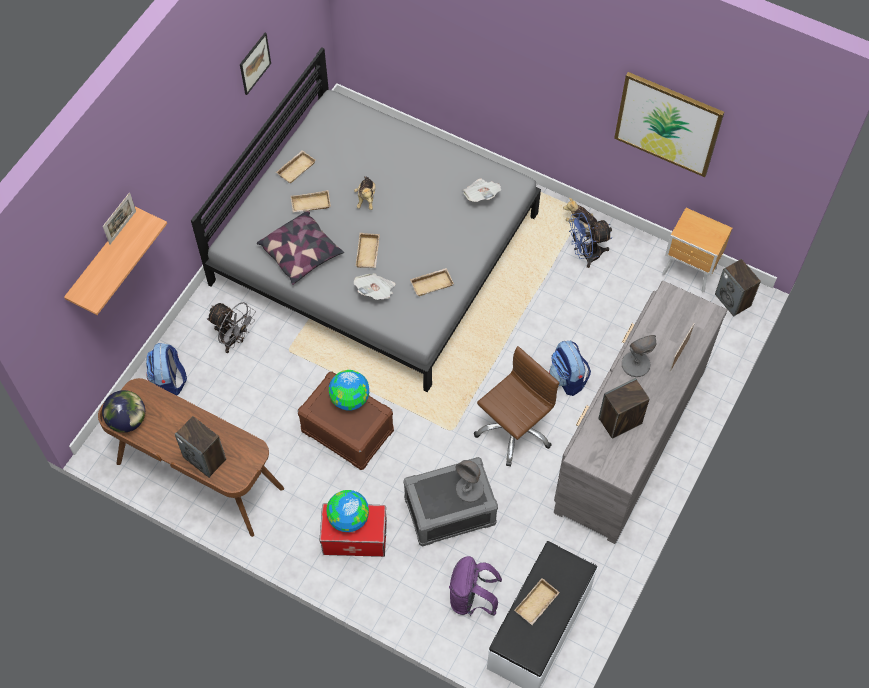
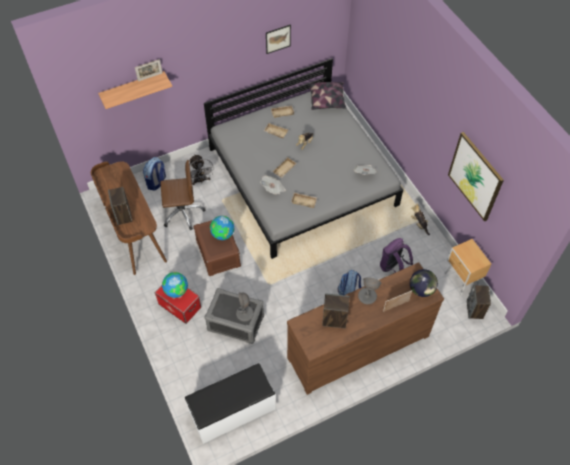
camera: 35 degrees right, 5 degrees down
globe [102,390,145,433] -> globe moved to [410,269,438,297]
pillow [257,210,344,285] -> pillow moved to [309,82,347,110]
purple backpack [449,556,502,616] -> purple backpack moved to [380,238,413,273]
brown office chair [474,346,559,466] -> brown office chair moved to [160,160,206,230]
beige tray [514,578,560,625] -> none
grey dresser [554,281,727,544] -> brown dresser [287,262,444,395]
blue fan [569,212,612,268] -> none

